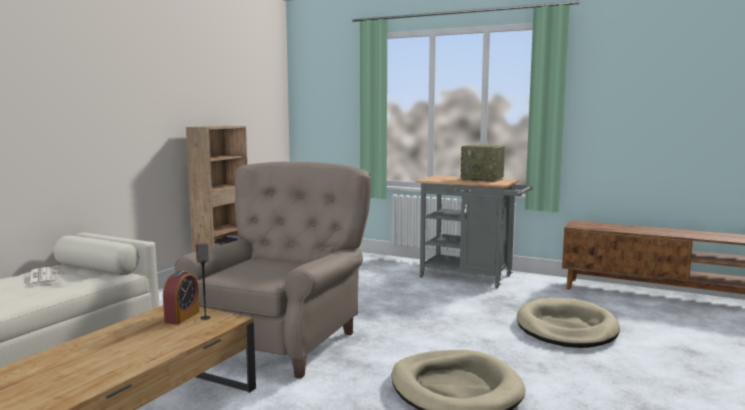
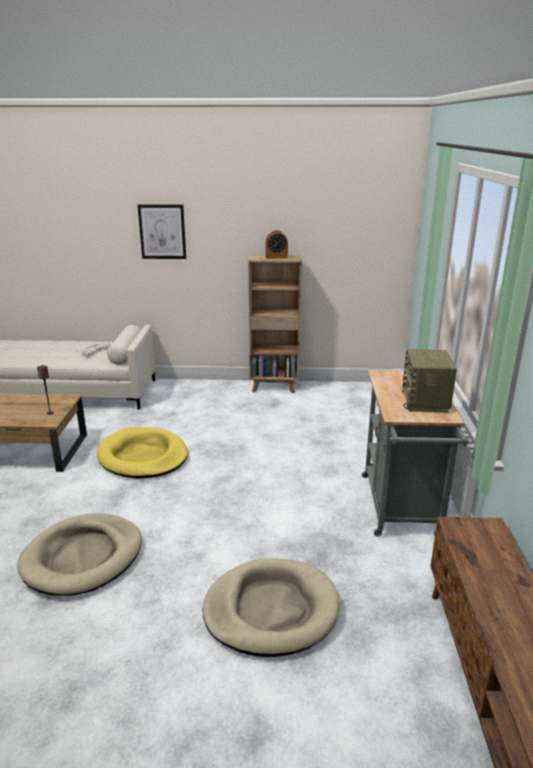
camera: 65 degrees right, 15 degrees up
alarm clock [163,271,200,325] -> alarm clock moved to [266,230,288,259]
beige armchair [175,162,371,379] -> yellow dog bed [97,427,188,479]
none -> picture [138,204,186,259]

